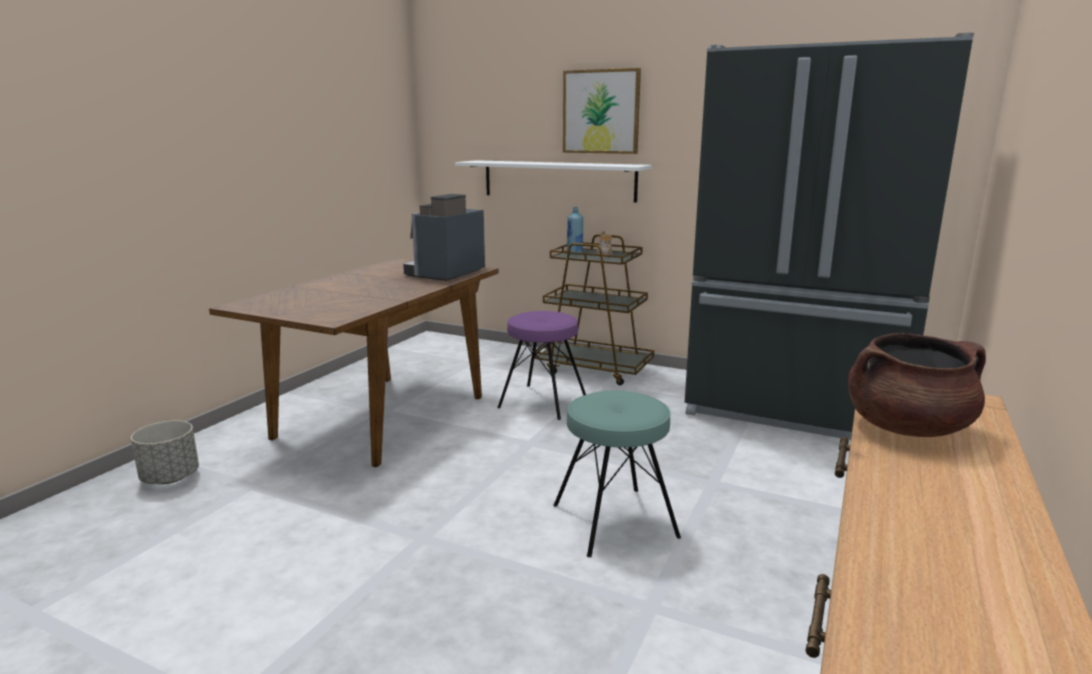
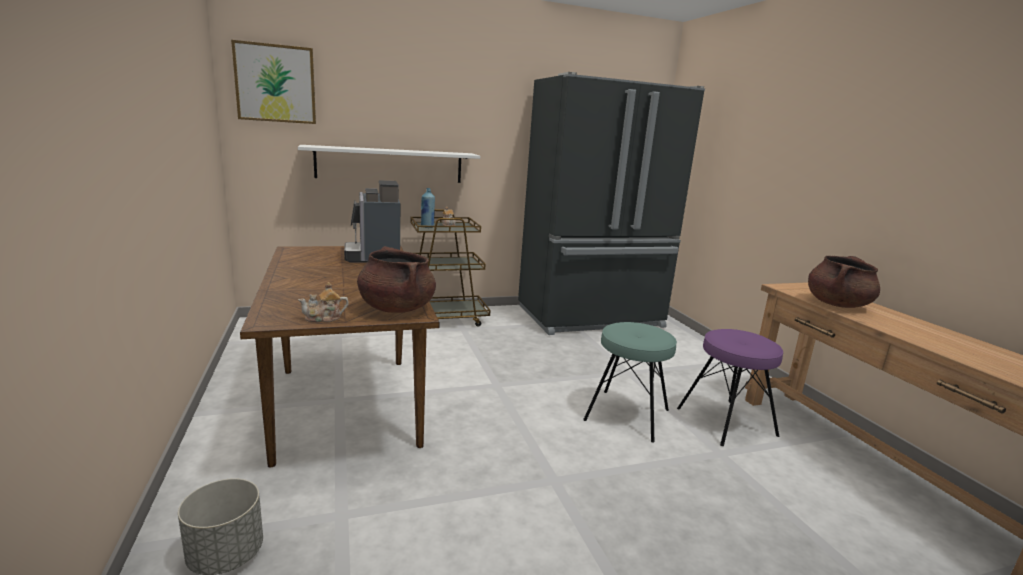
camera: 45 degrees left, 0 degrees up
purple stool [497,311,586,420] -> purple stool moved to [677,329,783,446]
picture [563,68,641,154] -> picture moved to [231,40,316,124]
none -> teapot [298,282,349,322]
none -> brown cooking pot [357,246,436,313]

